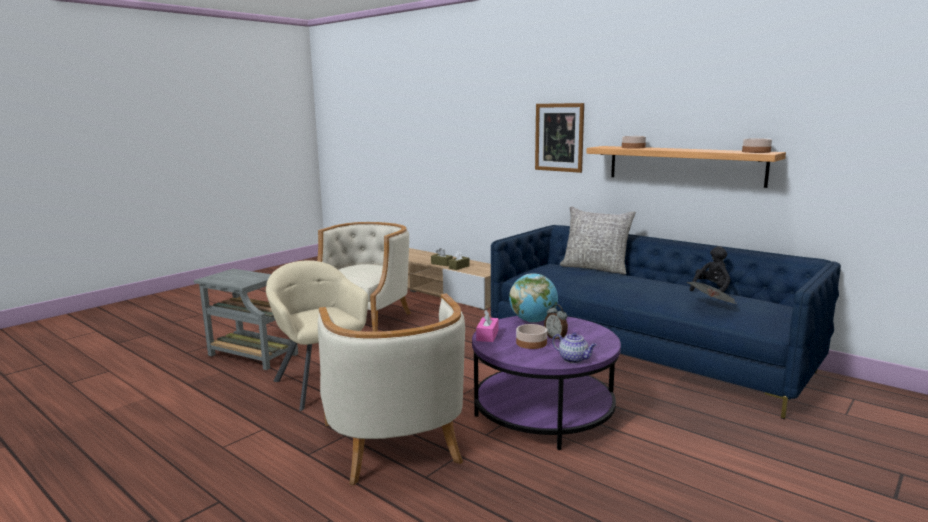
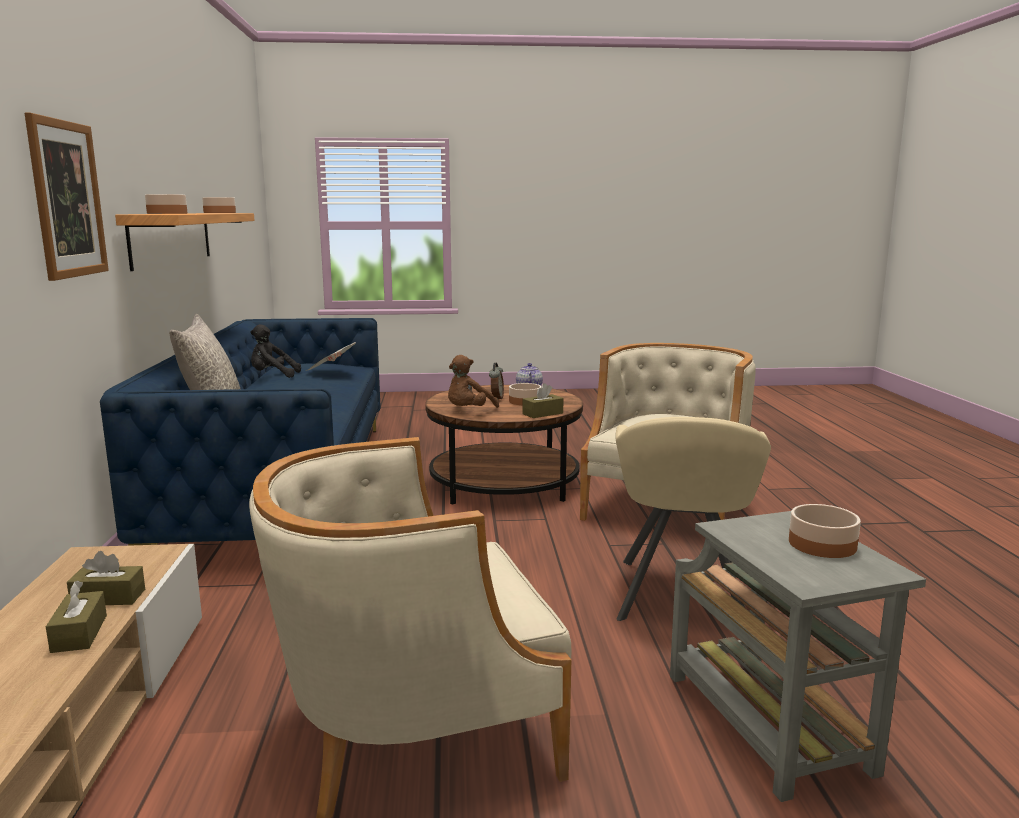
camera: 135 degrees left, 0 degrees up
purple coffee table [472,316,621,450] -> brown coffee table [425,385,583,505]
pink tissue box [476,310,499,342] -> brown tissue box [523,383,564,418]
globe [509,273,558,323] -> brown plush toy [448,355,499,408]
none -> bowl [789,504,861,558]

